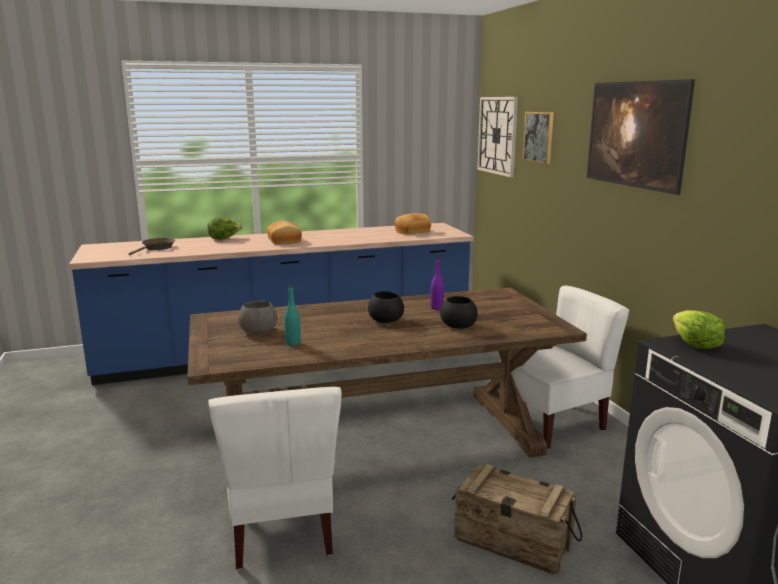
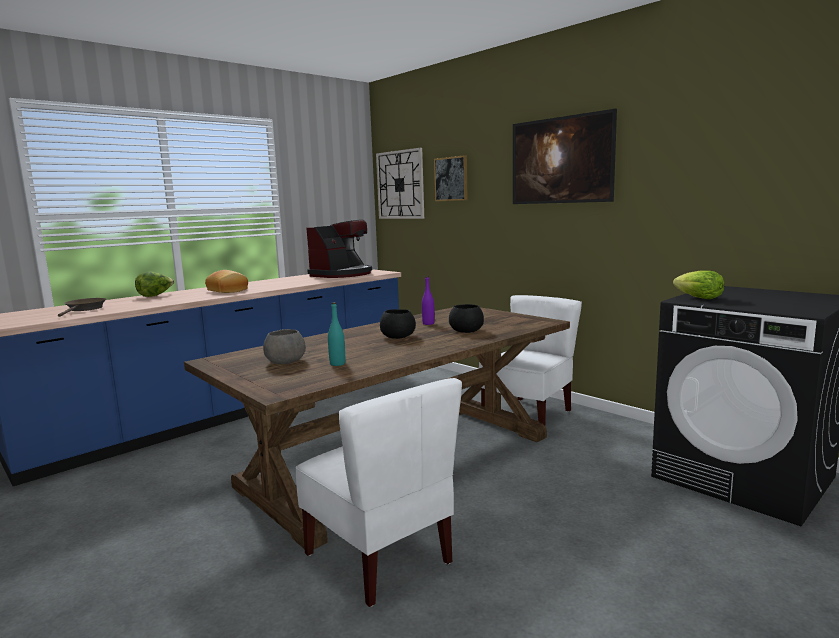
camera: 25 degrees left, 5 degrees down
bread [394,213,431,234] -> coffee machine [306,220,372,278]
crate [452,464,582,575] -> none

